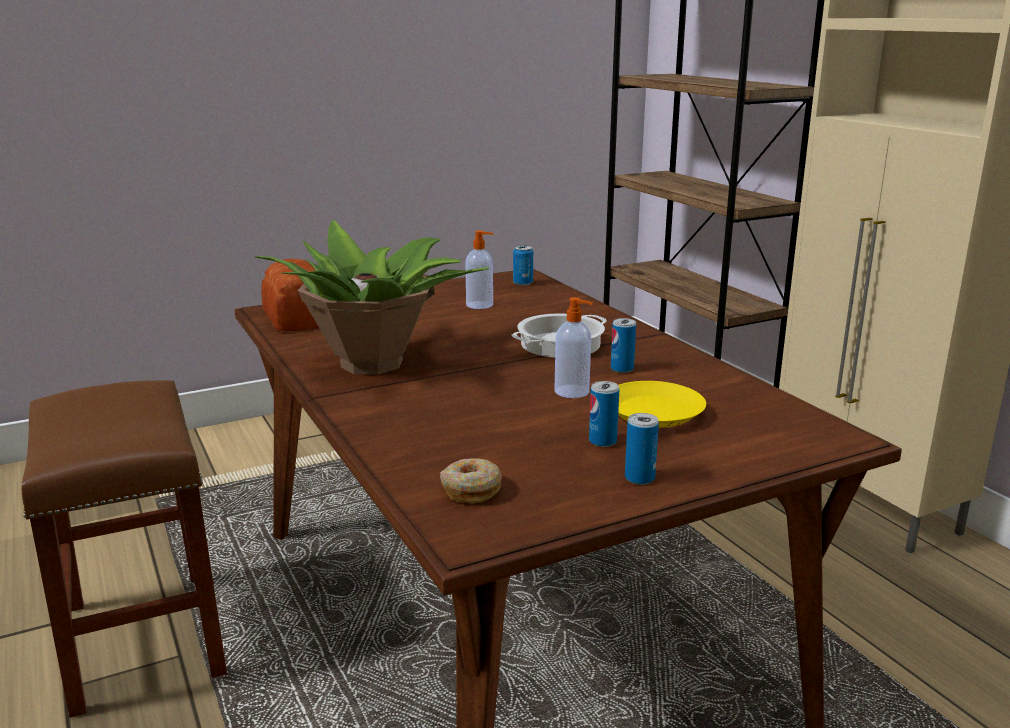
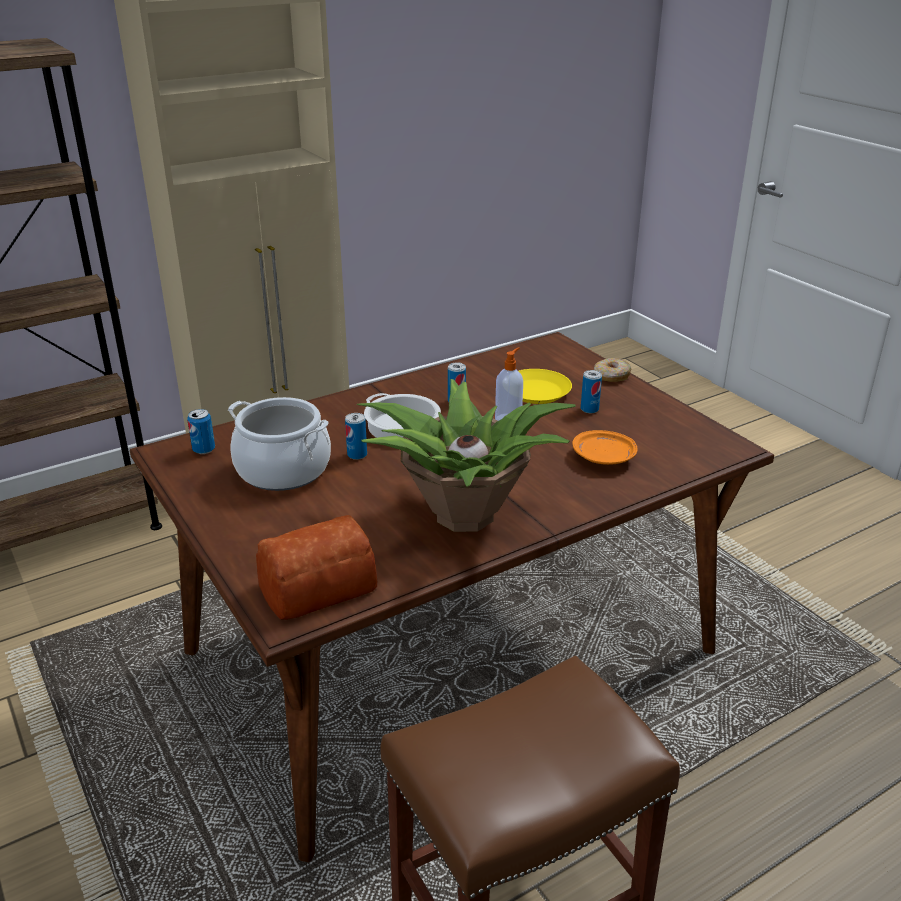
camera: 95 degrees left, 10 degrees up
donut [440,458,502,503] -> donut moved to [594,358,632,382]
soap dispenser [465,231,494,309] -> cooking pot [228,397,331,491]
can [625,413,659,485] -> can moved to [345,413,367,460]
none -> orange plate [573,430,638,465]

